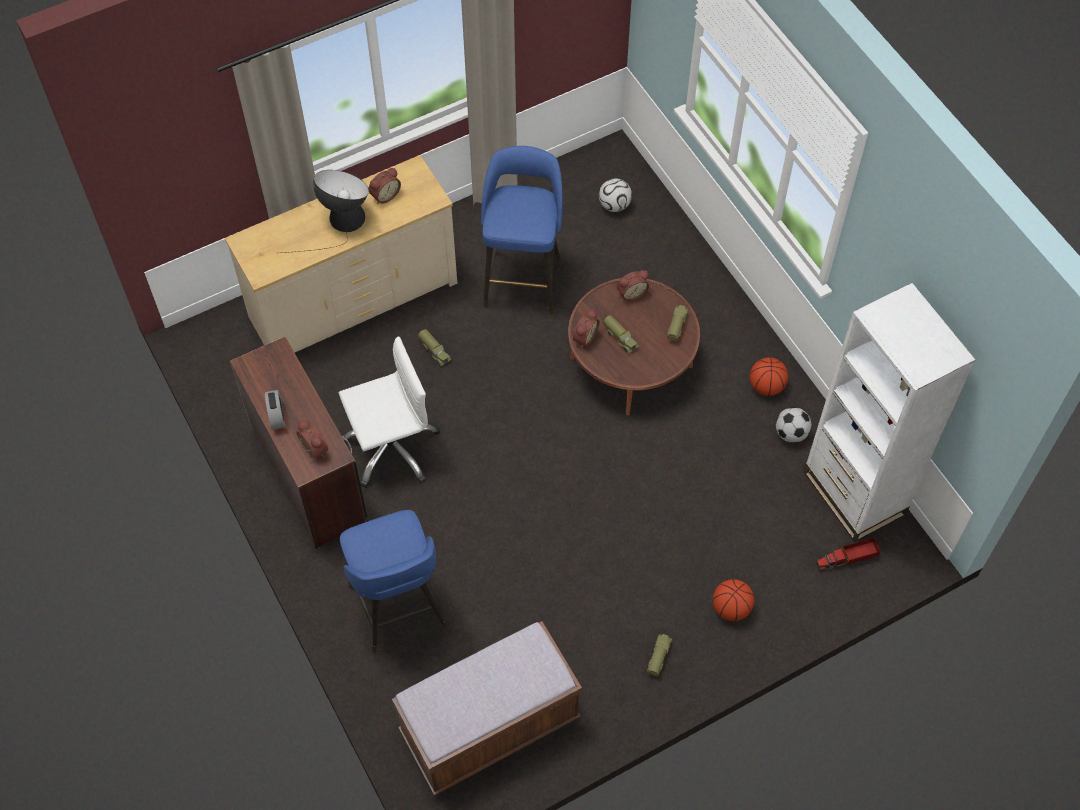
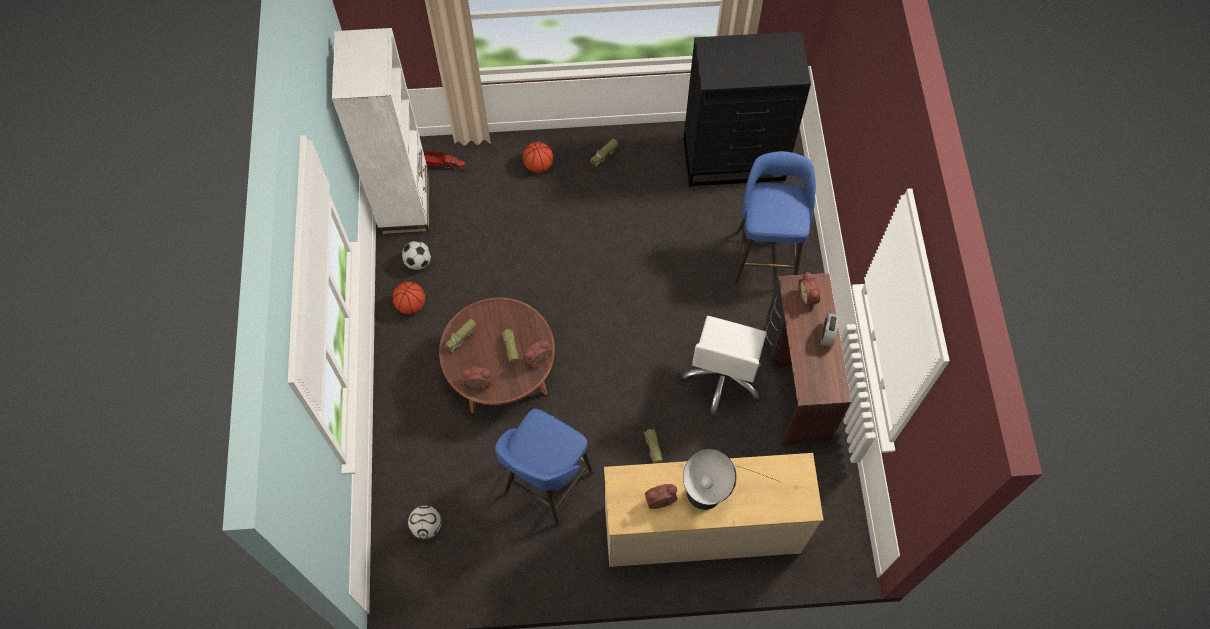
camera: 155 degrees left, 5 degrees up
white office chair [339,336,440,488] -> white office chair turned 75 degrees counterclockwise [679,316,766,417]
brown bench [392,621,582,796] -> black dresser [683,31,811,187]

